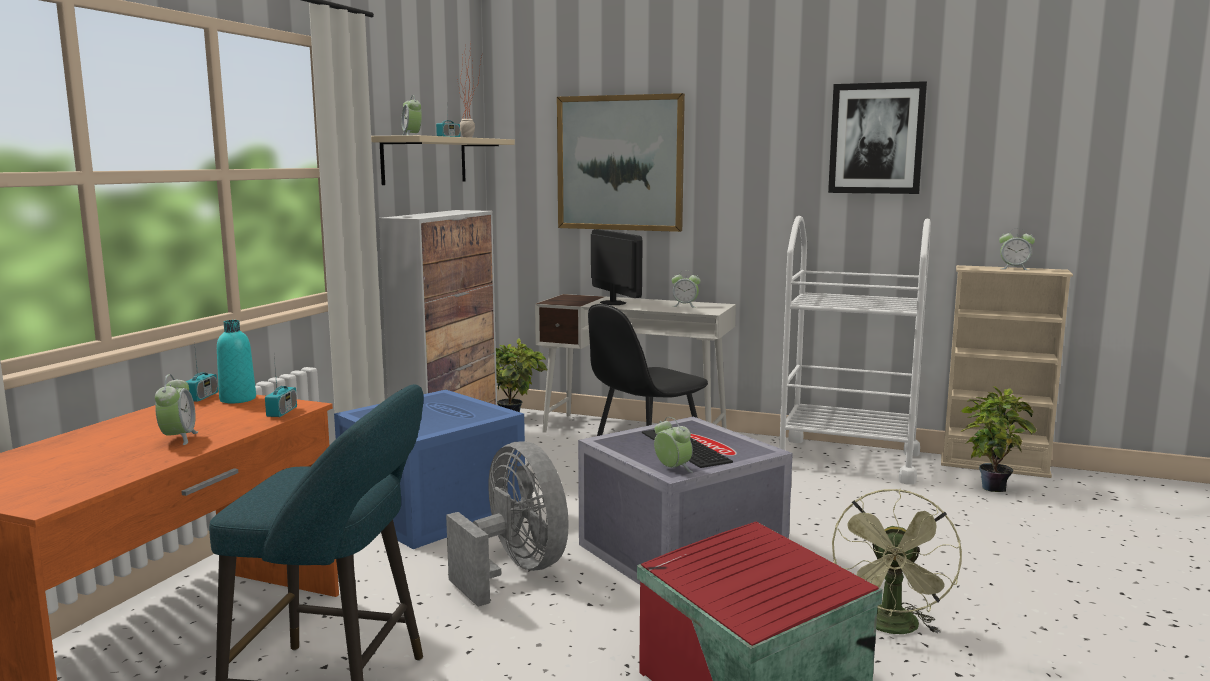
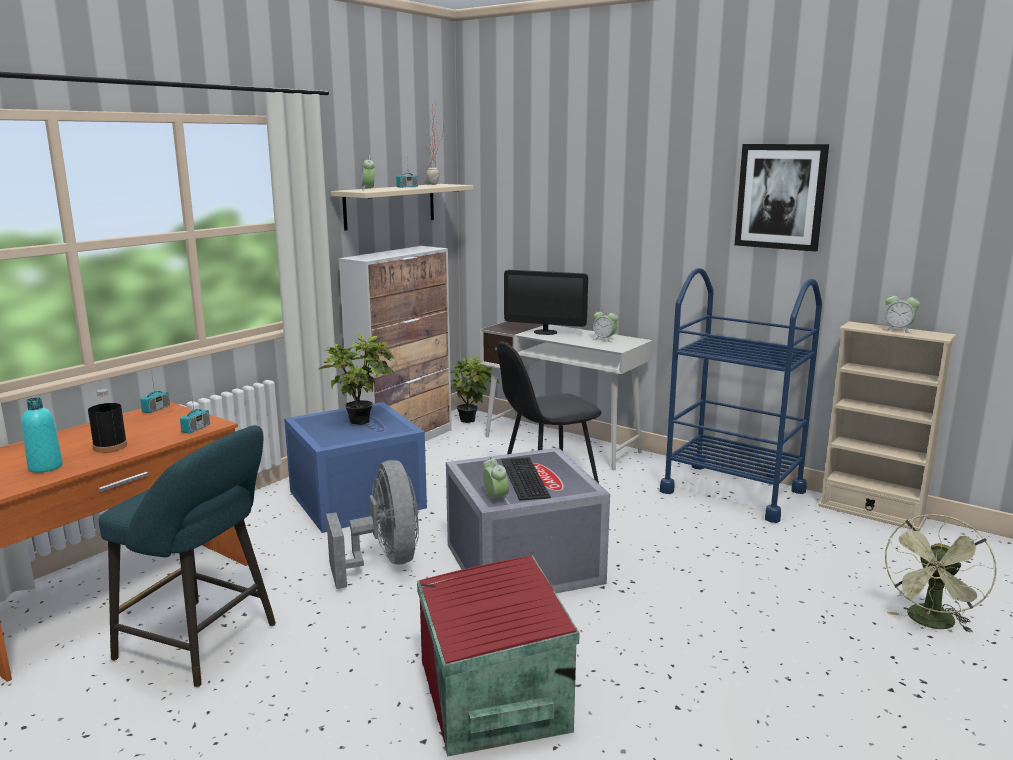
camera: 15 degrees right, 5 degrees up
alarm clock [155,374,198,445] -> black bottle [88,389,127,453]
turquoise bottle [217,320,256,403] -> turquoise bottle moved to [22,397,63,473]
picture [557,93,685,232] -> none
monitor [591,229,643,305] -> monitor turned 120 degrees clockwise [504,270,588,335]
white cart [779,216,931,485] -> blue cart [660,268,822,523]
green fan [832,489,962,634] -> green fan moved to [884,514,997,633]
potted plant [961,386,1037,492] -> potted plant moved to [319,333,395,425]

